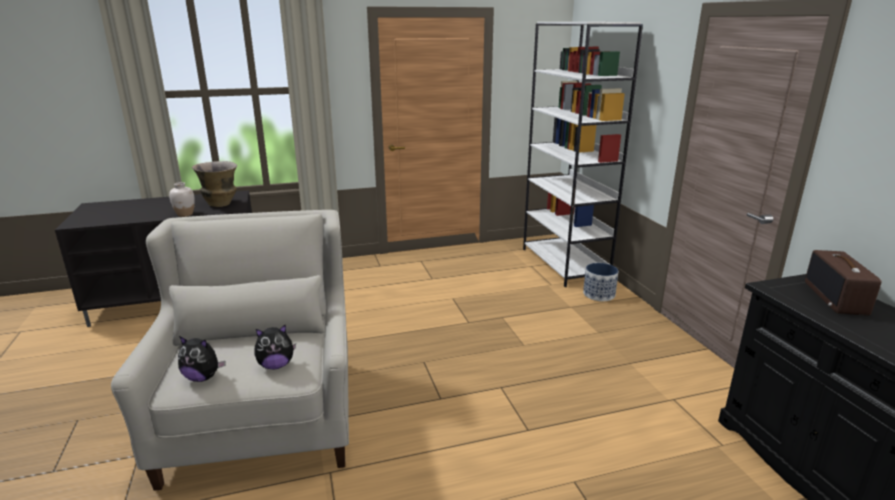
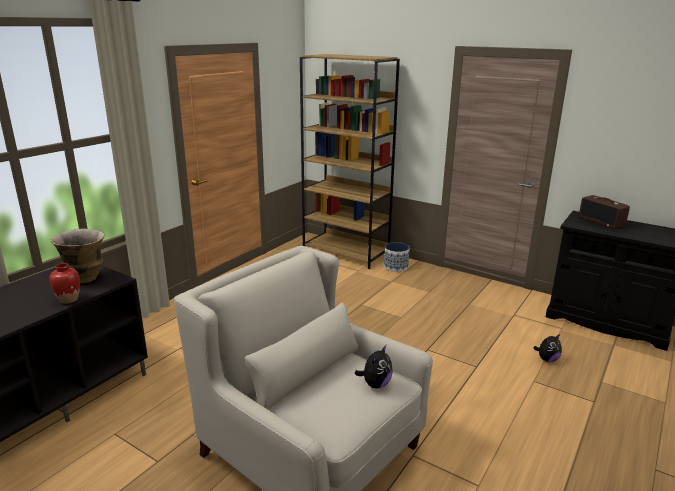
camera: 40 degrees left, 0 degrees up
white vase [169,182,195,217] -> red vase [49,263,80,304]
plush toy [178,336,225,382] -> plush toy moved to [534,334,562,362]
white bookcase [523,22,643,287] -> brown bookcase [300,54,400,269]

